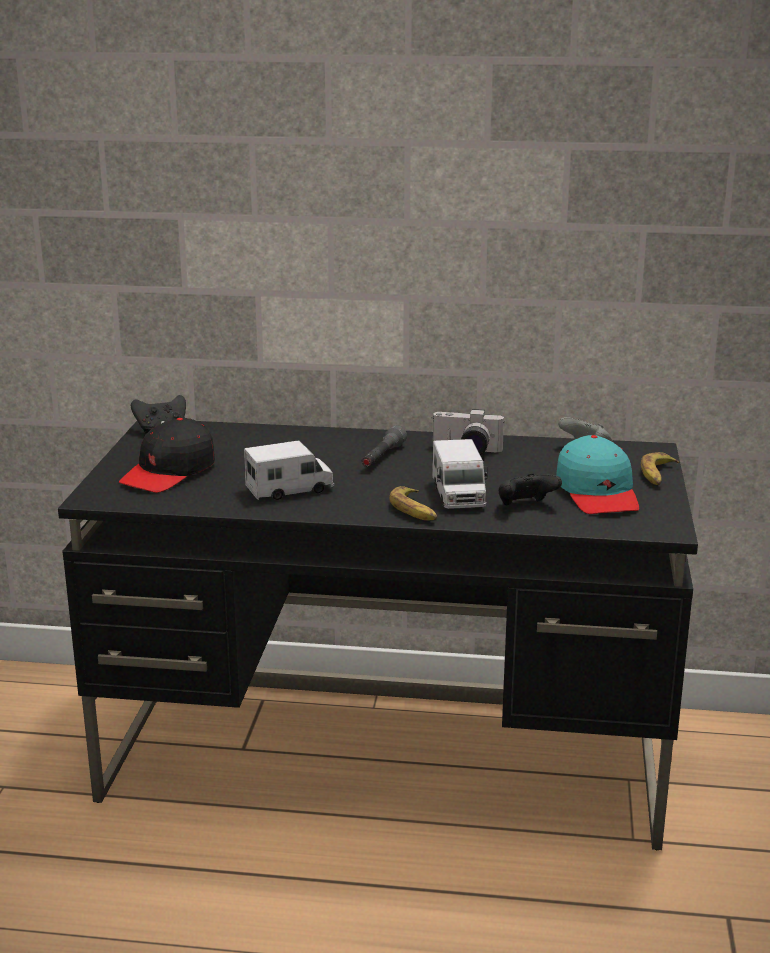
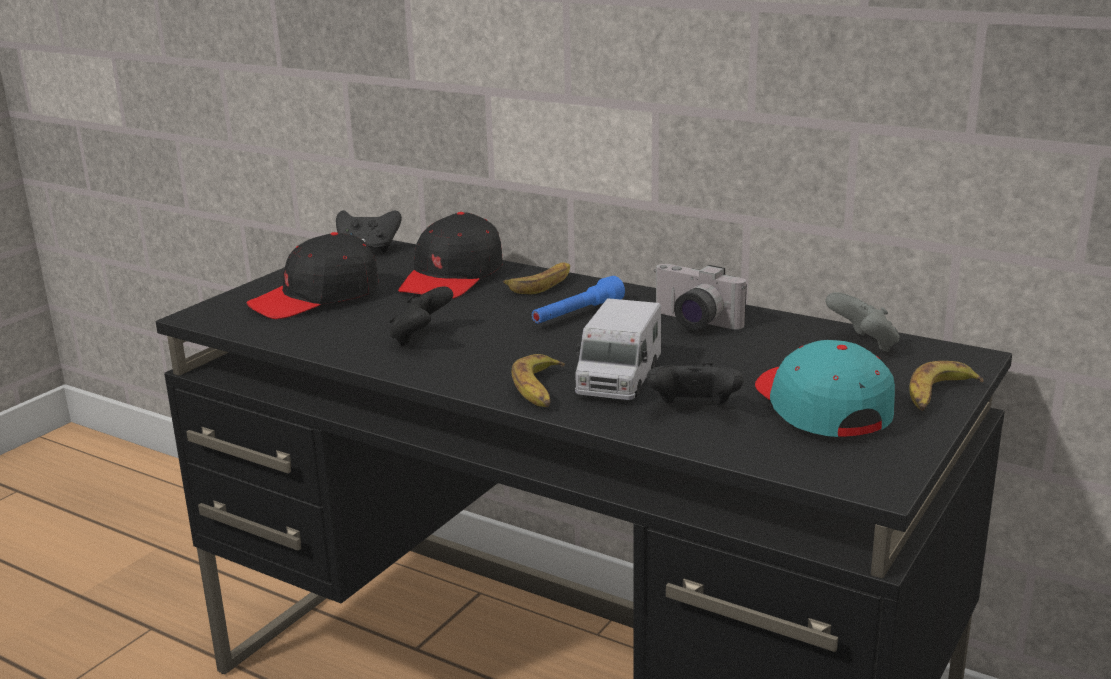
camera: 25 degrees right, 0 degrees up
toy truck [244,440,334,500] -> black game controller [389,286,453,346]
grey flashlight [362,425,407,467] -> blue flashlight [532,276,625,324]
turquoise cap [556,435,639,514] -> turquoise cap turned 150 degrees clockwise [755,340,895,437]
none -> black cap [398,212,503,299]
none -> banana [503,263,570,294]

